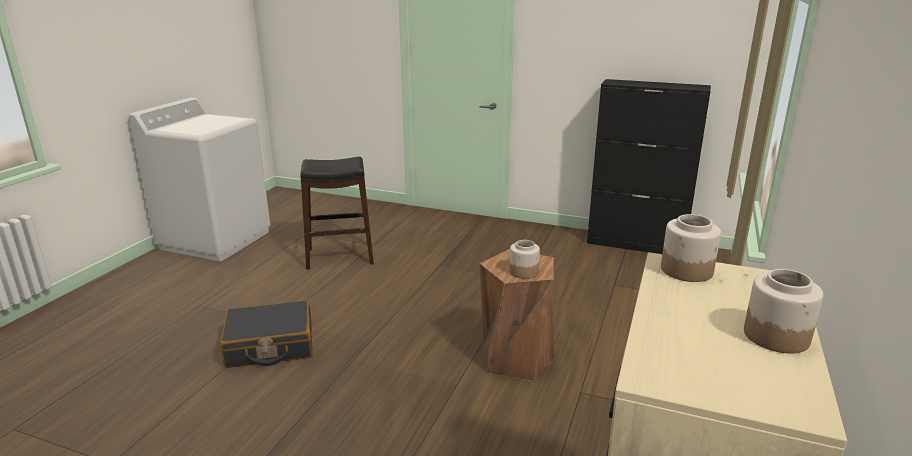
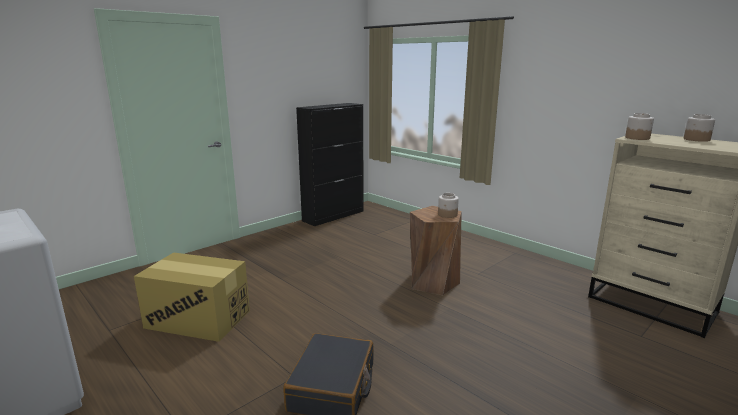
camera: 65 degrees left, 5 degrees down
black stool [300,157,374,270] -> cardboard box [134,252,250,342]

